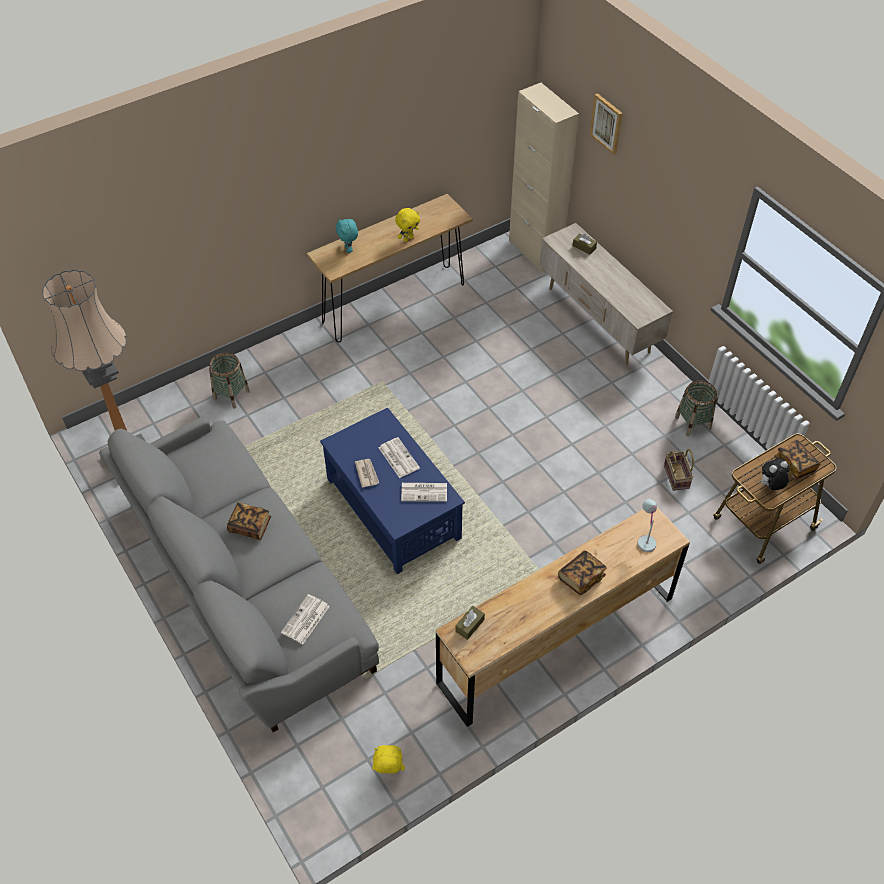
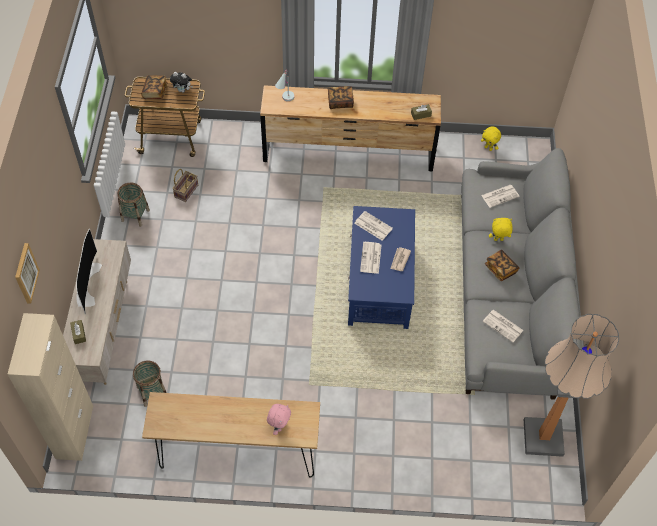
camera: 145 degrees left, 5 degrees up
basket [209,352,250,409] -> basket moved to [133,361,167,407]
turquoise plush toy [336,219,358,253] -> pink plush toy [267,404,291,435]
yellow plush toy [395,208,420,242] -> yellow plush toy moved to [489,218,513,241]
none -> television [76,229,102,314]
none -> newspaper [483,310,524,342]

